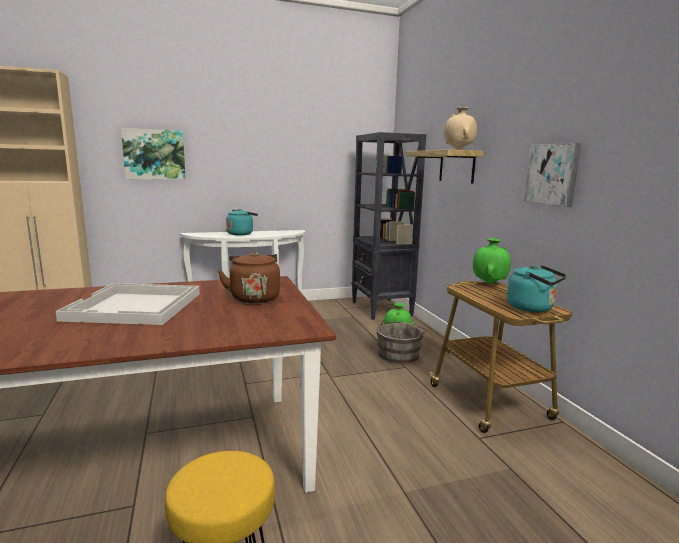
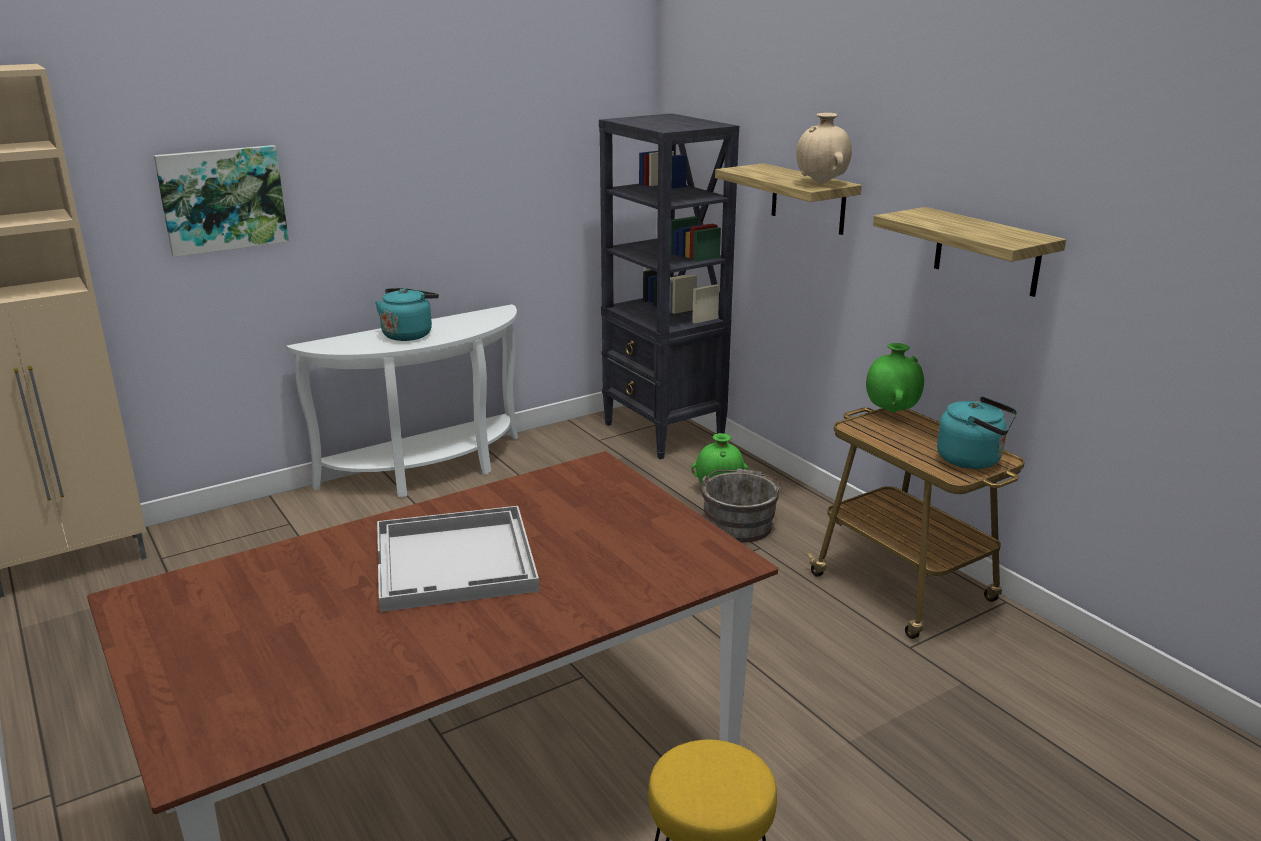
camera: 15 degrees left, 10 degrees up
brown kettle [218,252,280,303] -> none
picture [524,143,581,207] -> shelf [873,207,1066,297]

